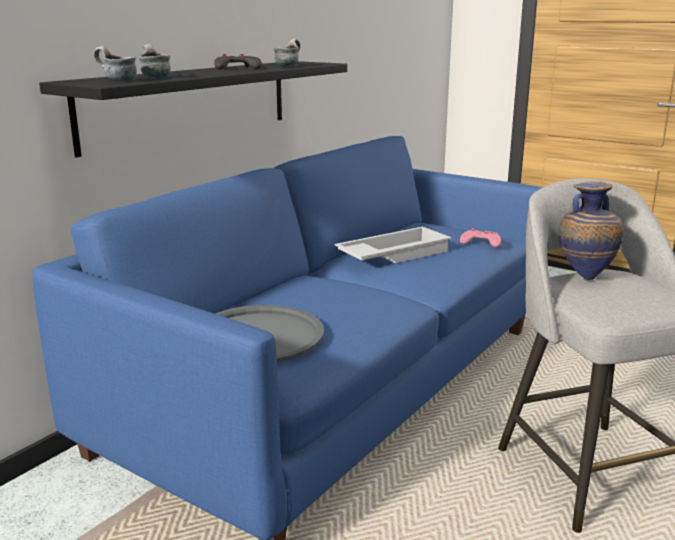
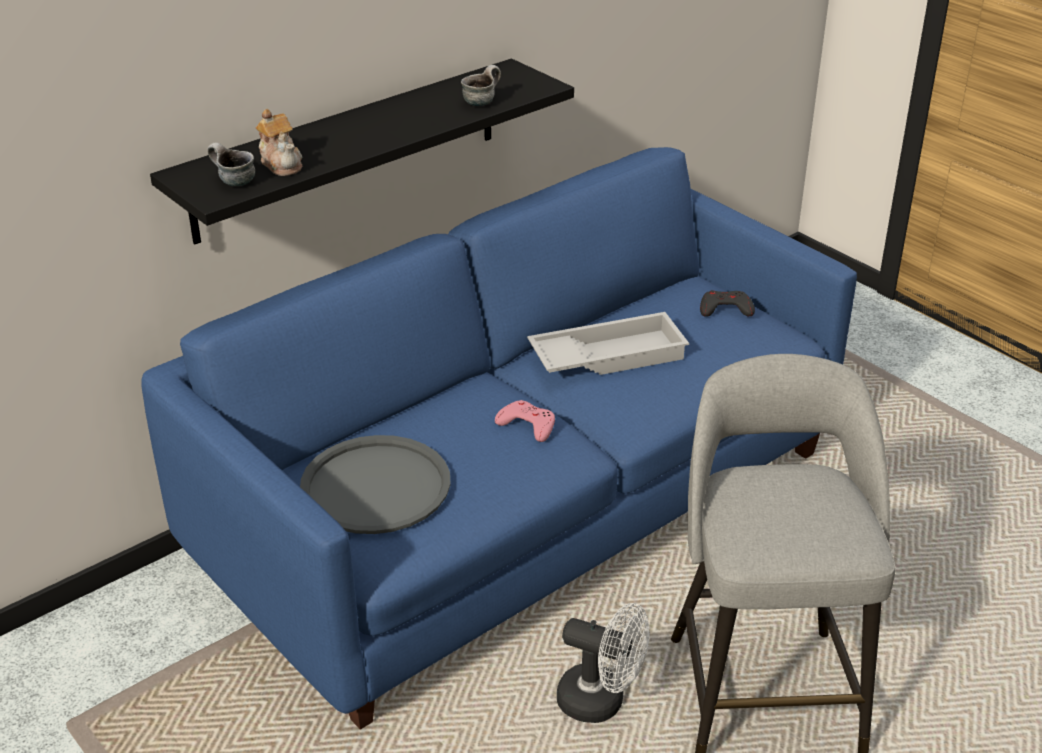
camera: 15 degrees right, 15 degrees up
mug [138,44,170,78] -> teapot [255,109,302,176]
grey game controller [214,54,262,69] -> grey game controller moved to [700,290,755,317]
pink game controller [460,229,501,247] -> pink game controller moved to [495,400,555,442]
vase [559,181,624,281] -> none
none -> white fan [557,603,650,723]

